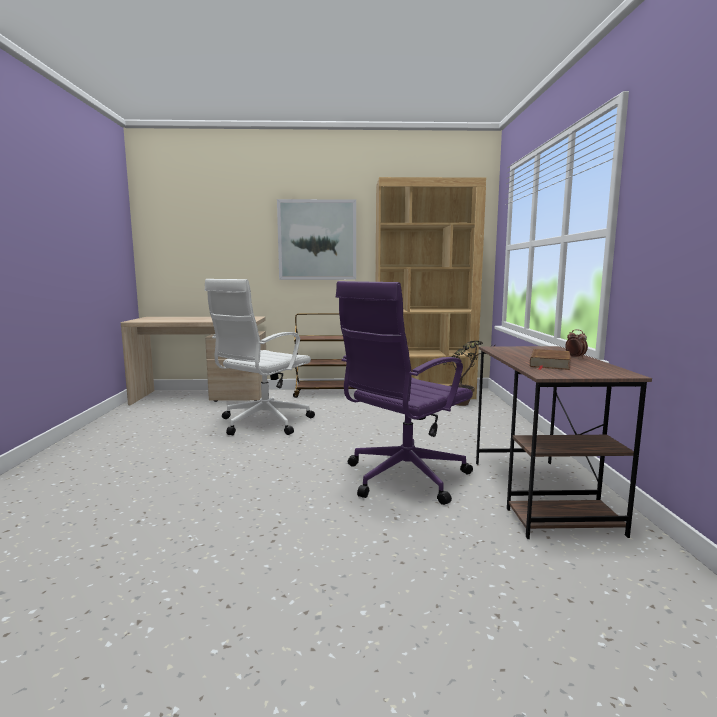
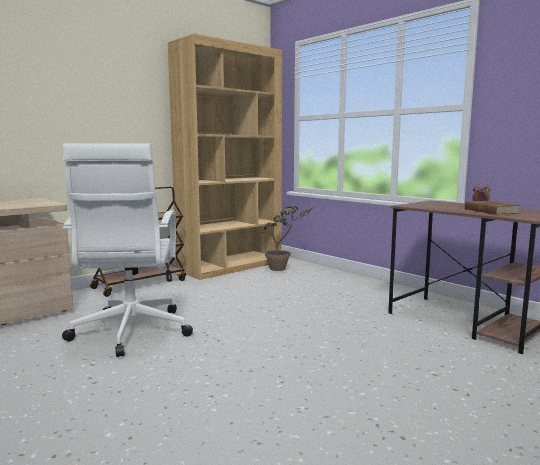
camera: 40 degrees left, 0 degrees up
picture [277,199,356,280] -> none
purple office chair [336,281,473,505] -> none

